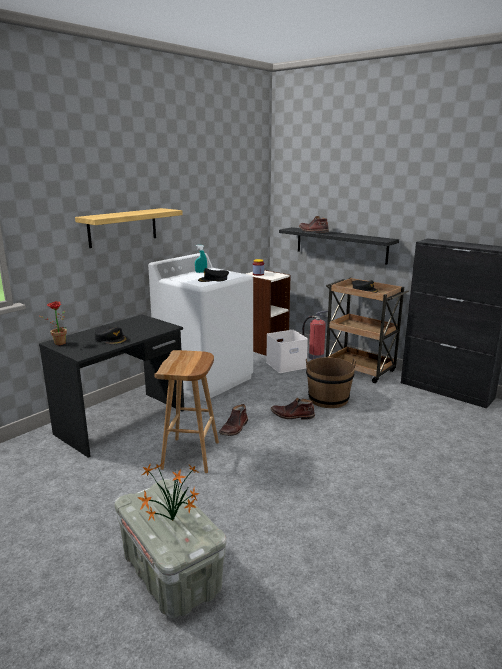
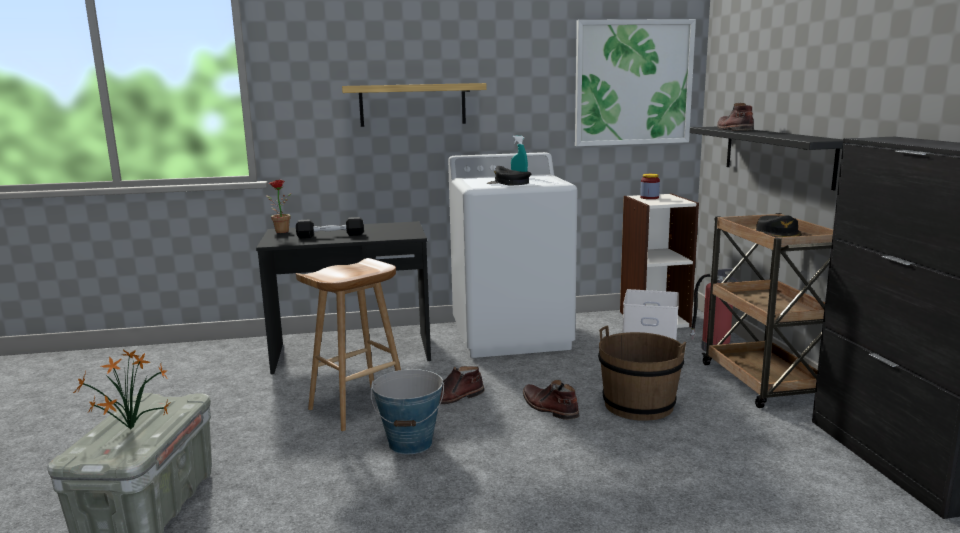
camera: 40 degrees right, 5 degrees down
black cap [95,326,127,345] -> black dumbbell [296,217,364,239]
none -> bucket [371,369,444,454]
none -> picture [575,19,696,146]

